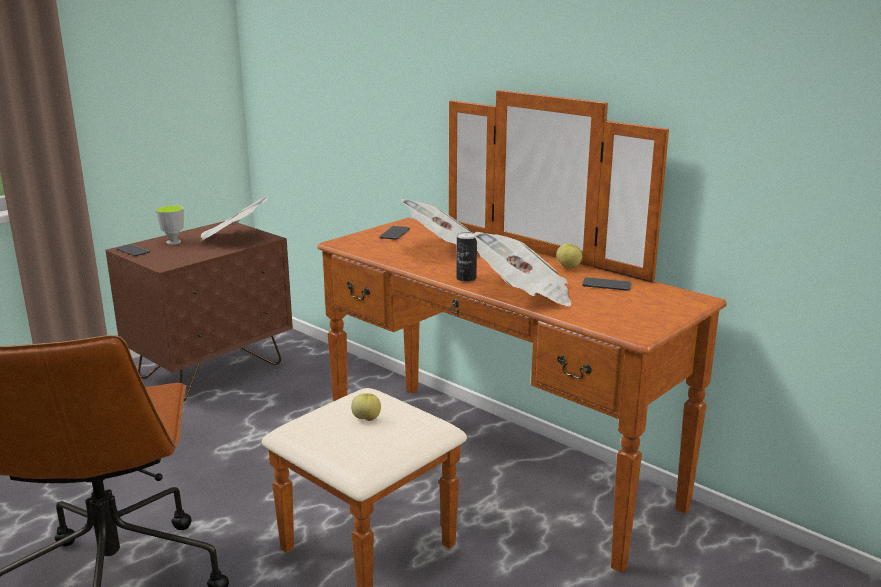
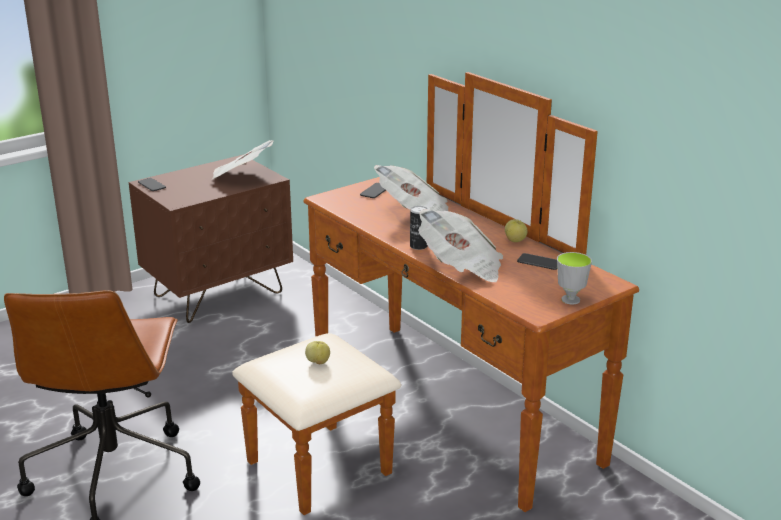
camera: 10 degrees right, 5 degrees up
cup [156,205,184,245] -> cup moved to [557,252,592,304]

